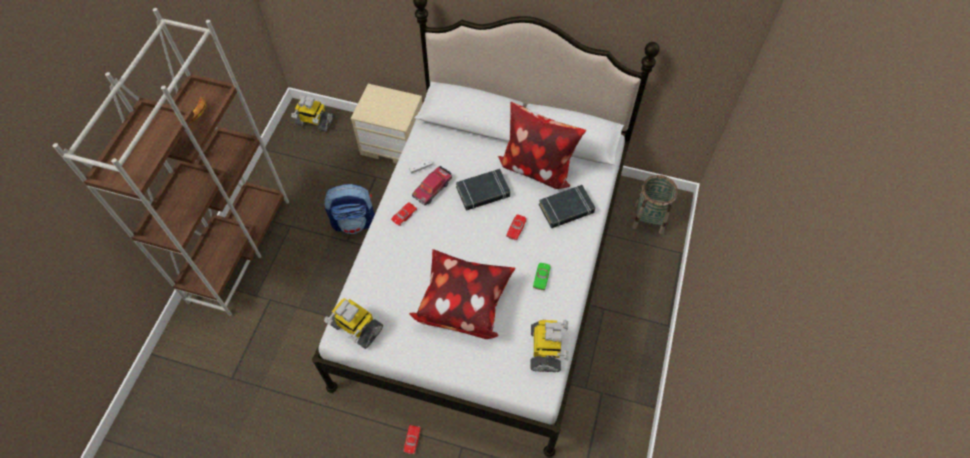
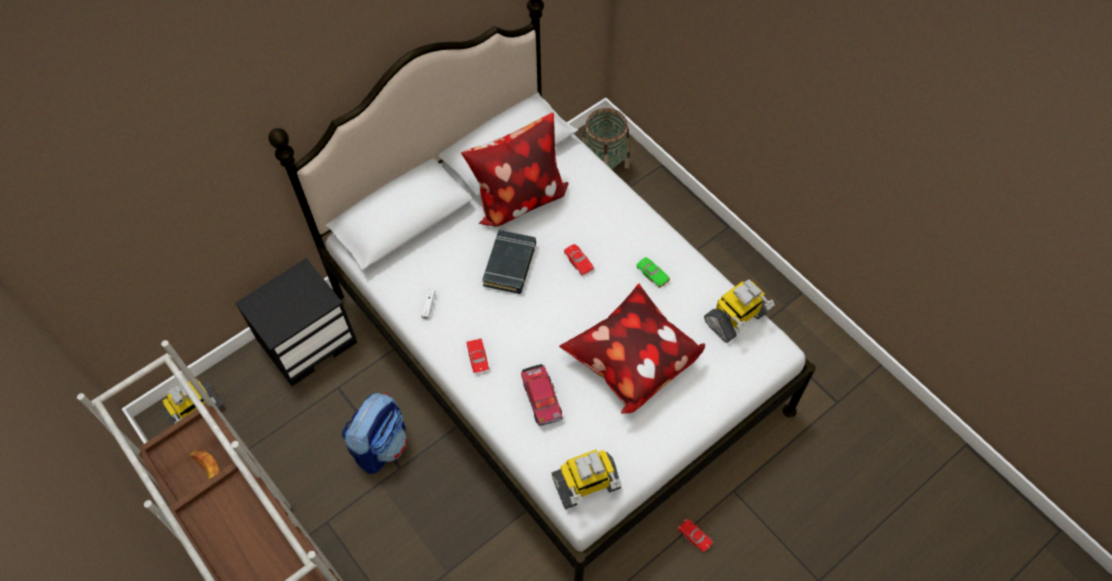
camera: 55 degrees left, 0 degrees up
beige nightstand [351,84,423,164] -> black nightstand [236,258,357,386]
toy car [412,166,452,205] -> toy car moved to [521,364,563,426]
toy robot [530,320,569,372] -> toy robot turned 105 degrees clockwise [704,279,775,343]
black book [539,185,595,228] -> none

